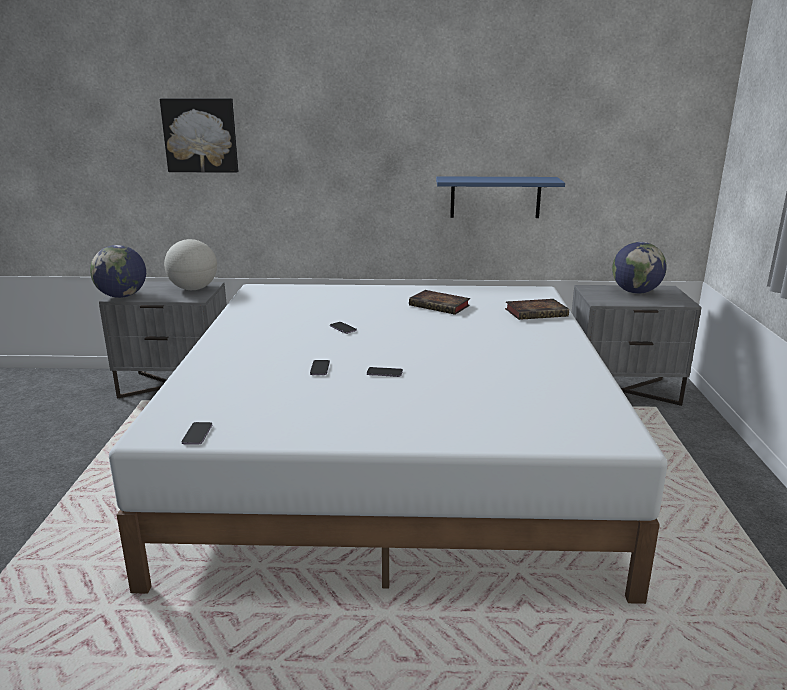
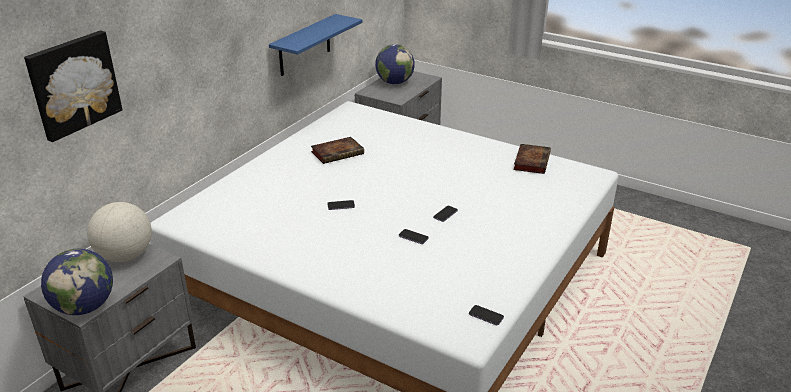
camera: 60 degrees left, 10 degrees up
book [505,299,569,320] -> book moved to [513,144,551,174]

